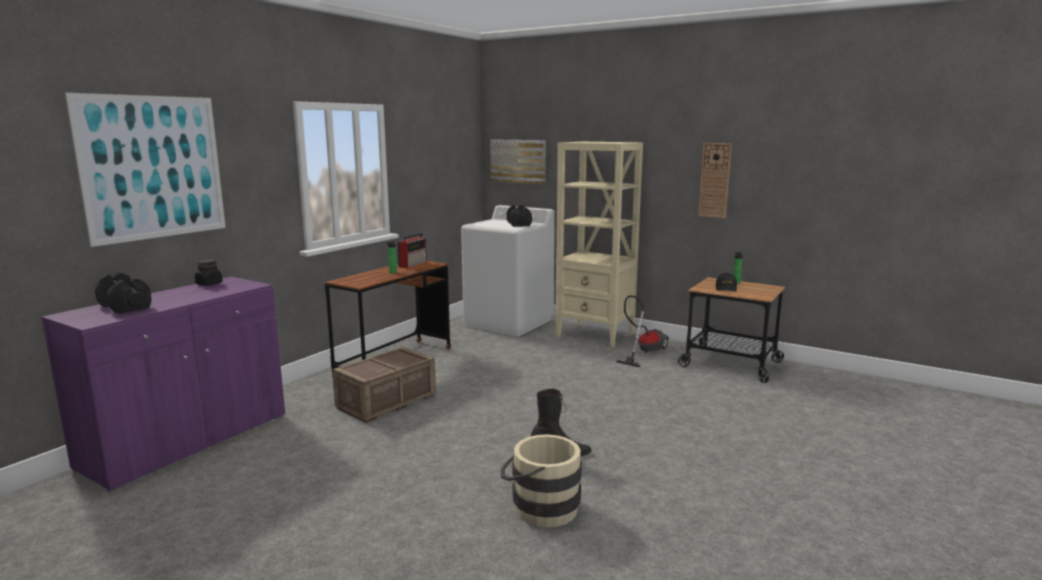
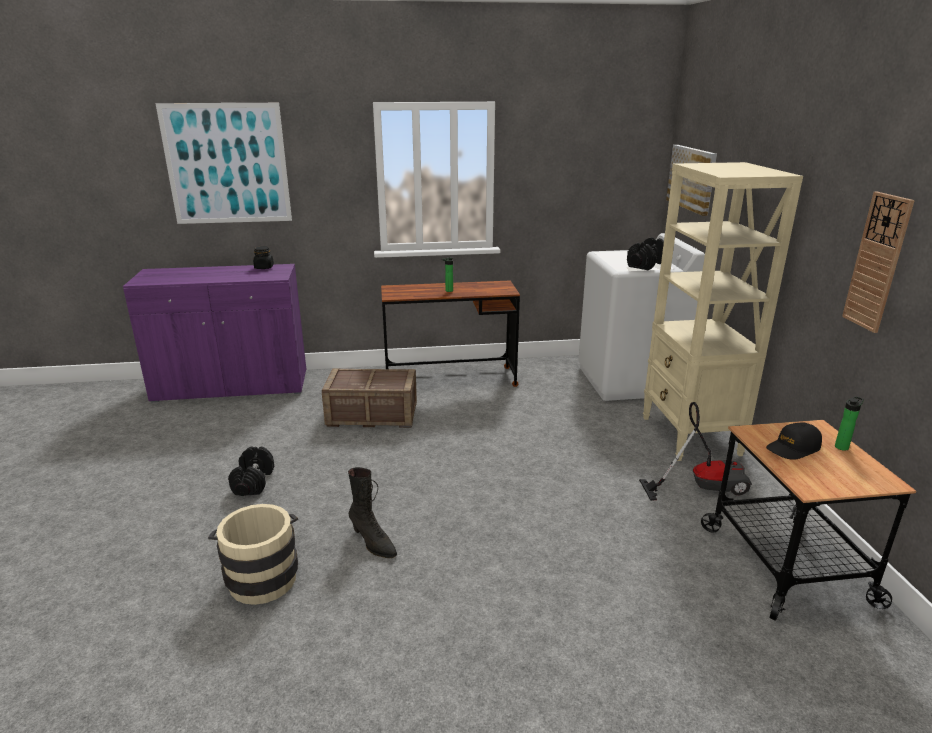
camera: 50 degrees right, 10 degrees up
black dumbbell [95,272,152,314] -> black dumbbell moved to [228,447,274,496]
radio [397,233,427,268] -> none

